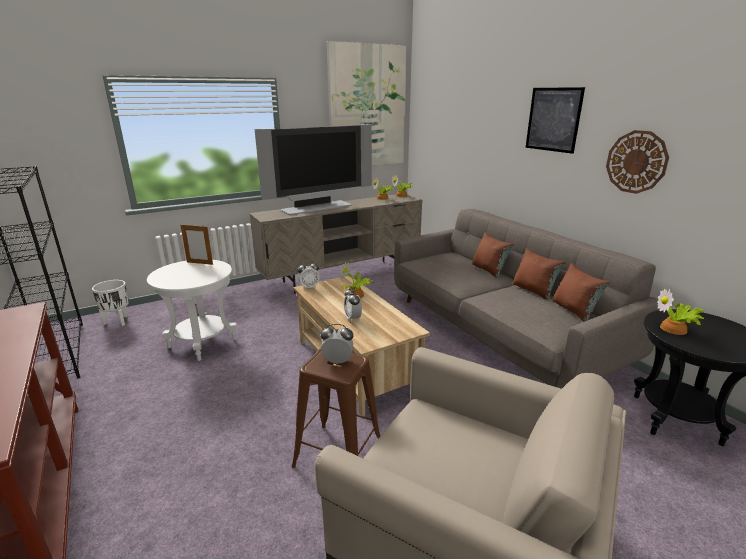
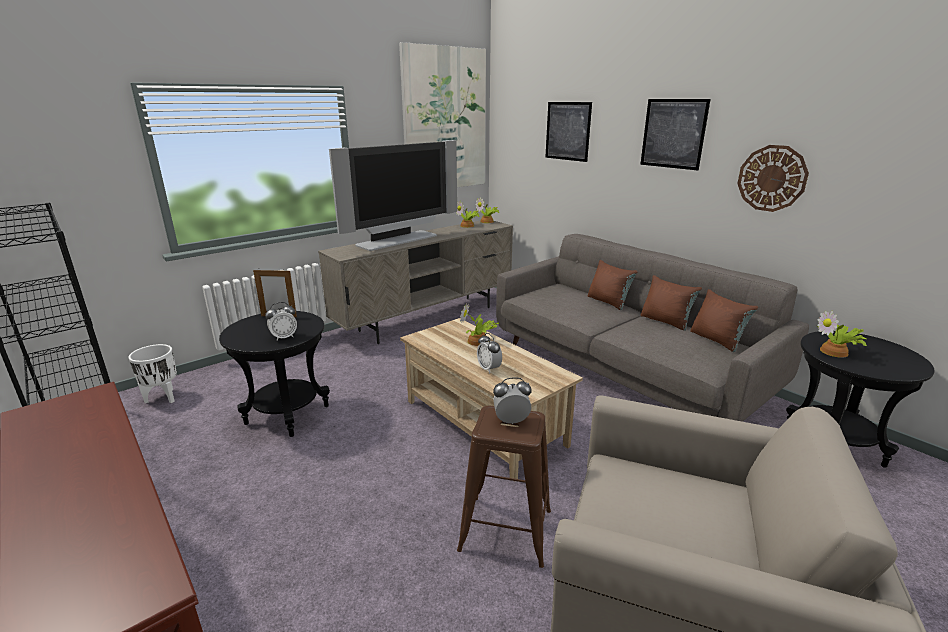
camera: 10 degrees left, 0 degrees up
white side table [147,260,237,361] -> black side table [219,311,330,437]
alarm clock [297,261,319,289] -> alarm clock moved to [265,302,297,340]
none -> picture [545,102,592,162]

